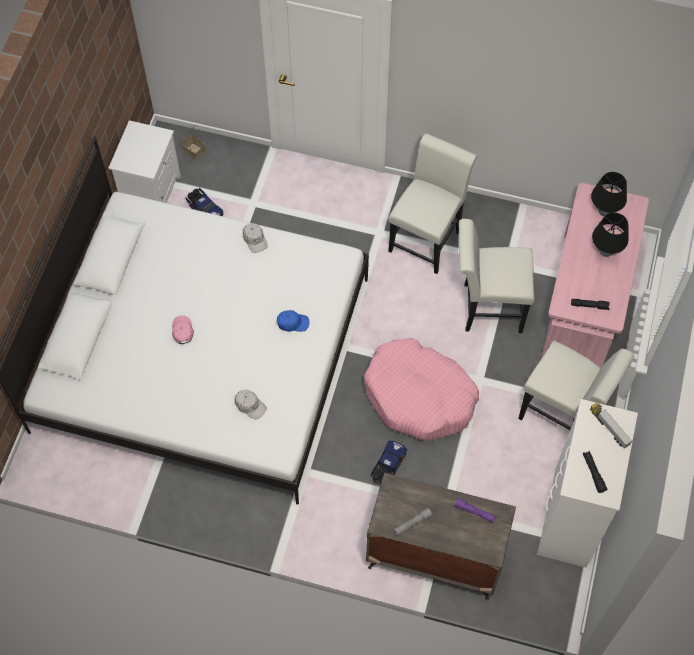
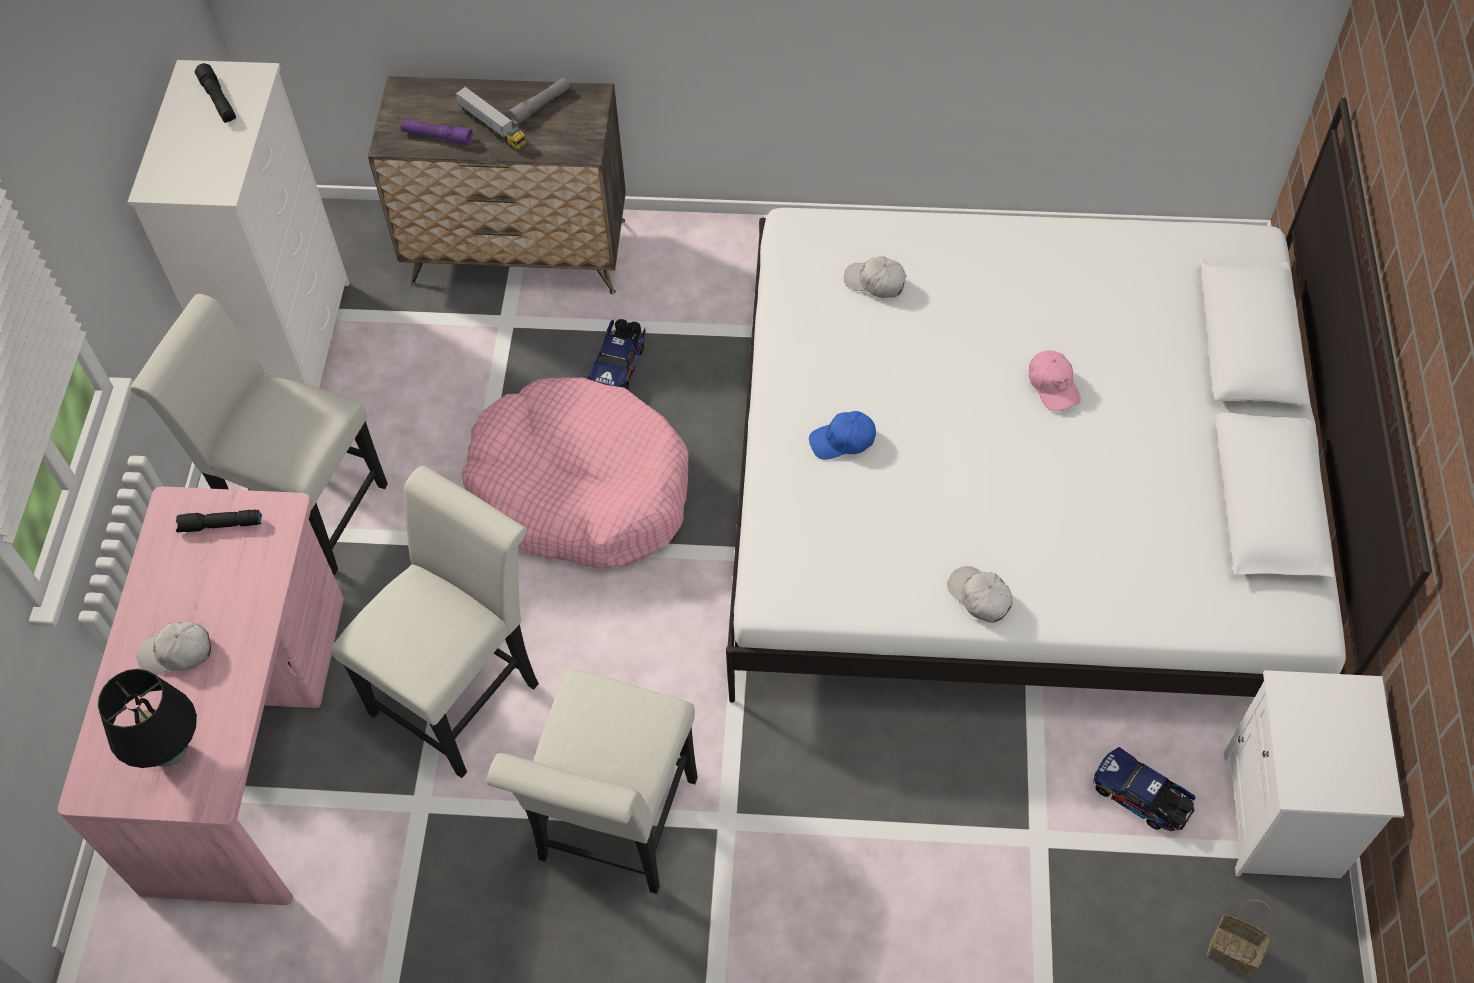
camera: 170 degrees right, 5 degrees down
white chair [459,219,534,333] -> white chair turned 45 degrees counterclockwise [331,466,539,778]
toy truck [590,403,632,449] -> toy truck moved to [455,86,527,152]
black table lamp [592,213,629,257] -> white cap [137,622,211,674]

